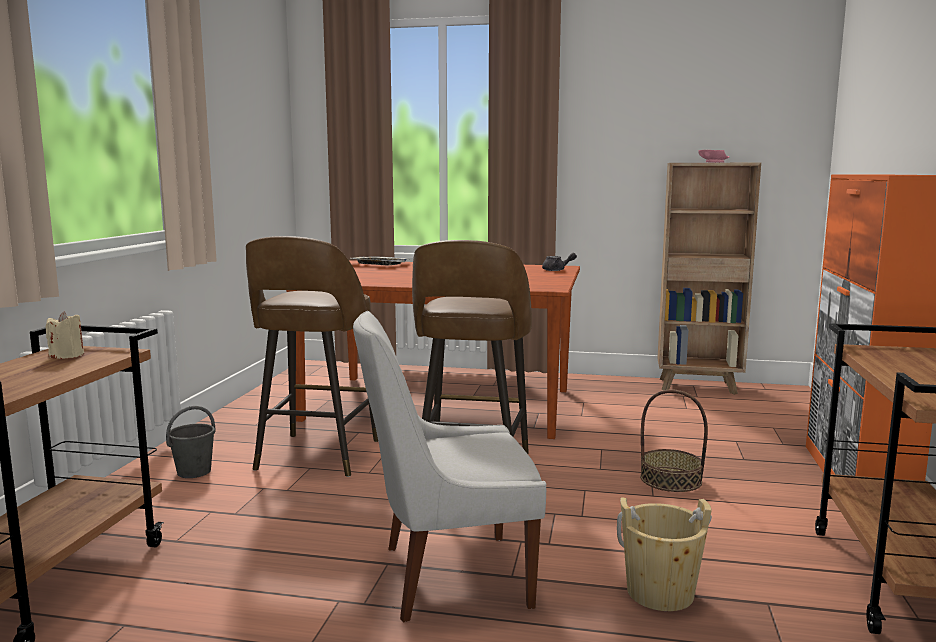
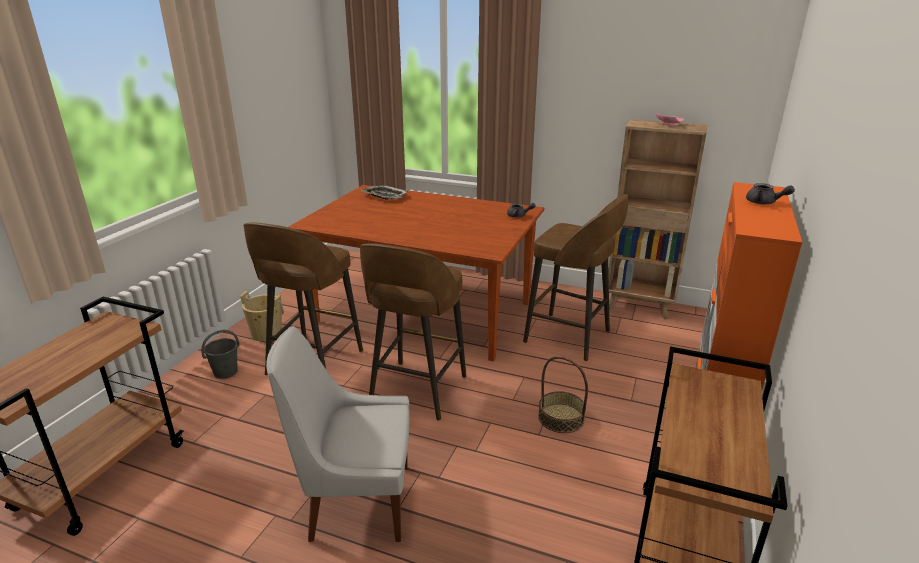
camera: 10 degrees right, 15 degrees up
beige candle [46,311,84,359] -> none
beige bucket [617,497,712,611] -> beige bucket moved to [240,291,284,341]
none -> brown stool [523,194,628,361]
none -> grey teapot [746,183,795,204]

